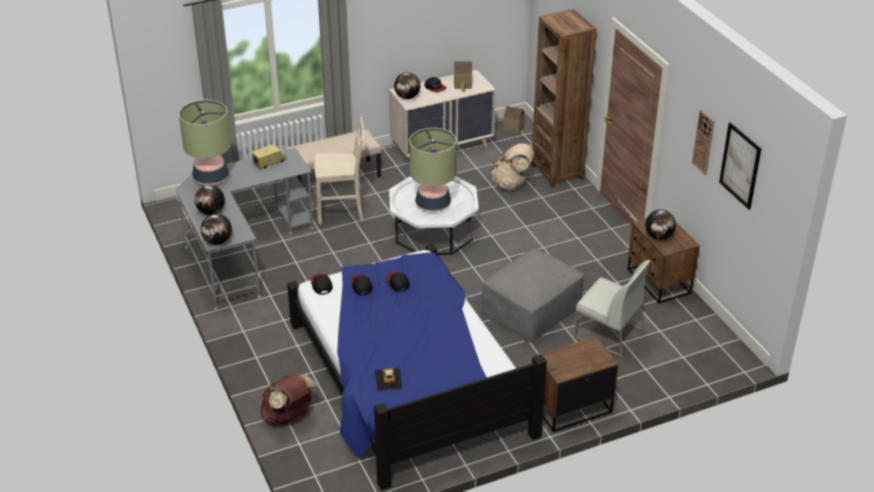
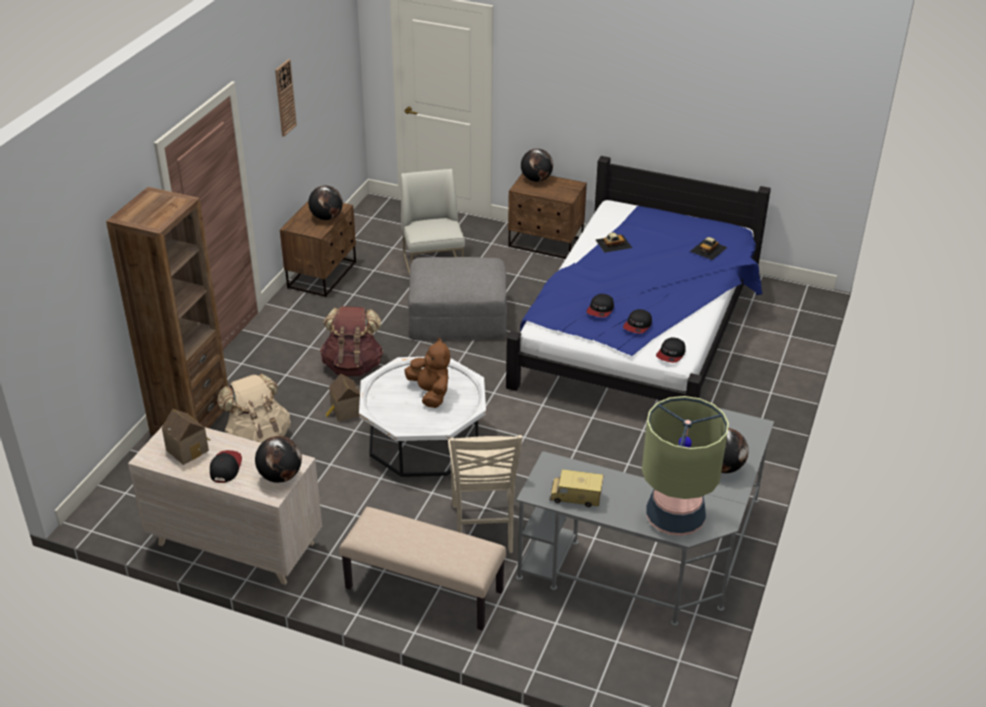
camera: 135 degrees left, 0 degrees up
globe [201,214,232,245] -> globe moved to [521,149,553,182]
brown backpack [260,374,317,425] -> brown backpack moved to [320,306,384,376]
beige chair [314,117,364,225] -> beige chair turned 135 degrees counterclockwise [448,435,523,553]
table lamp [409,128,457,212] -> brown plush toy [405,338,450,408]
toy house [503,106,525,134] -> toy house moved to [325,374,360,422]
picture [719,122,761,210] -> none
none -> toy car [596,232,632,253]

